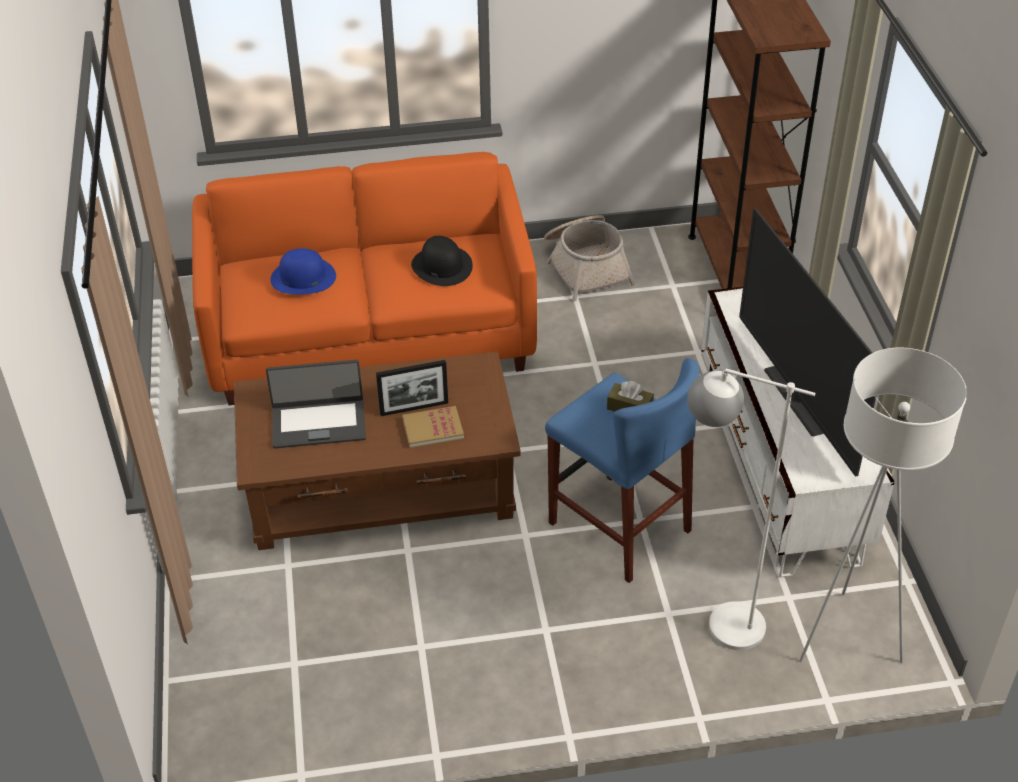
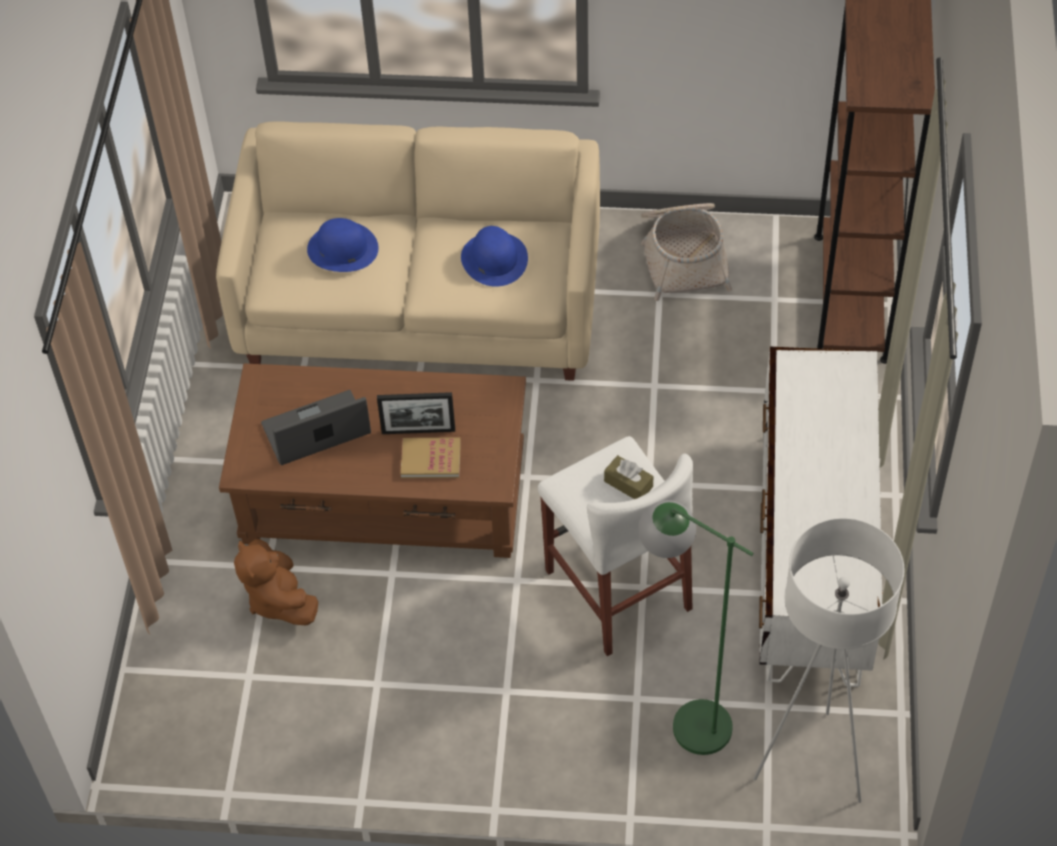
camera: 15 degrees right, 10 degrees up
orange sofa [192,152,537,405] -> beige sofa [216,121,600,381]
laptop [266,360,366,448] -> laptop turned 150 degrees clockwise [261,390,371,465]
black hat [411,236,473,286] -> blue hat [461,226,528,287]
blue stool [545,358,699,583] -> white stool [538,436,693,656]
white floor lamp [687,369,815,650] -> green floor lamp [638,500,753,755]
television [739,209,876,477] -> none
none -> brown plush toy [234,539,318,626]

